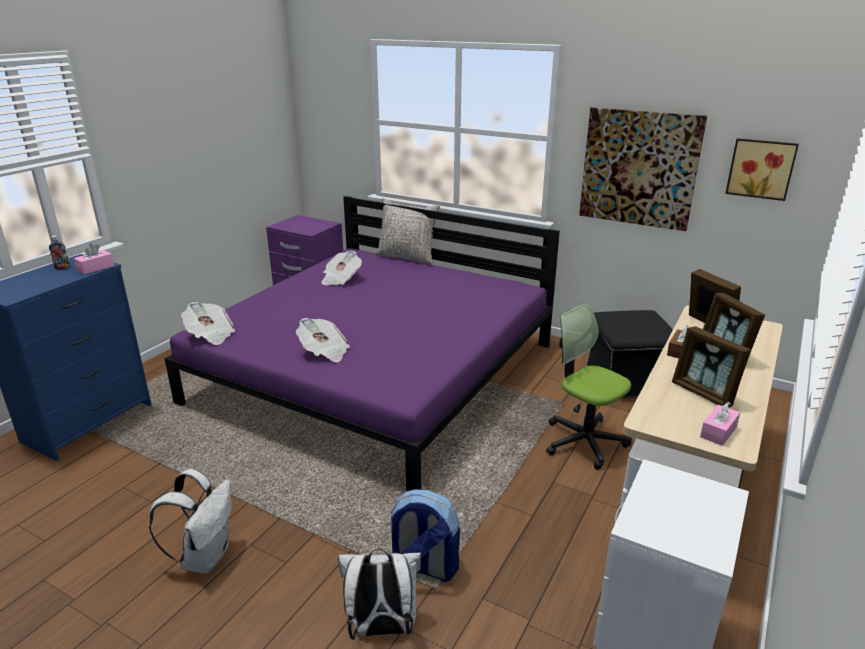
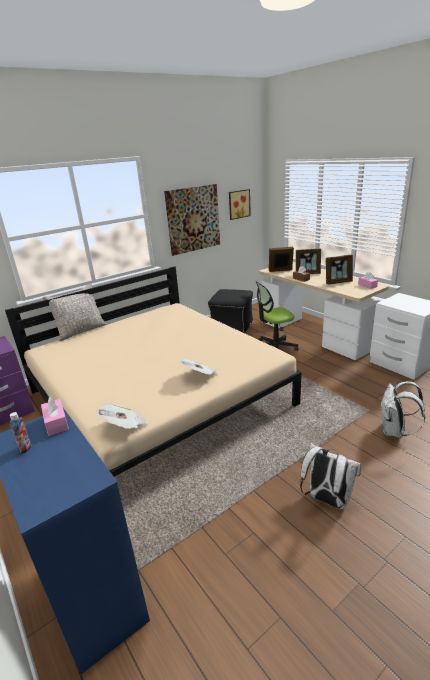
camera: 65 degrees left, 0 degrees up
purple bed [164,196,560,491] -> beige bed [5,266,301,477]
newspaper [321,251,362,285] -> none
backpack [389,489,460,582] -> none

